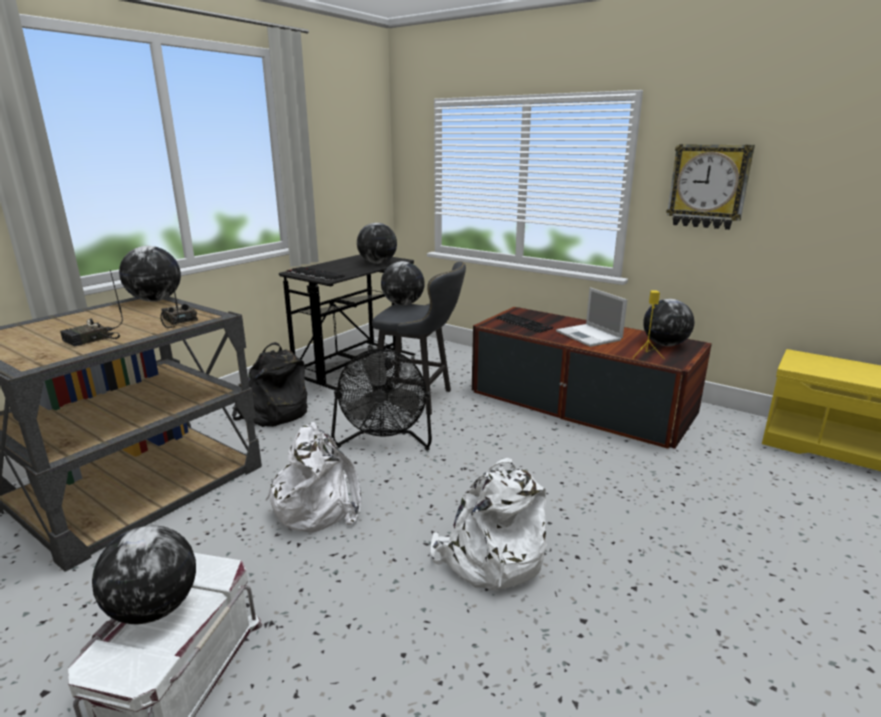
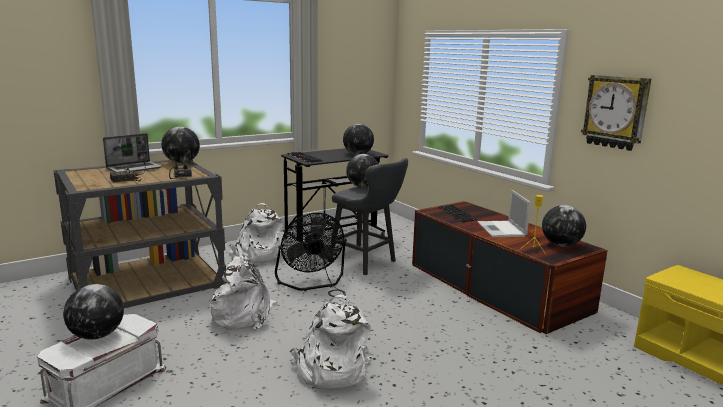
camera: 20 degrees right, 5 degrees down
black backpack [232,342,308,427] -> white backpack [229,203,283,263]
black fan [331,349,432,451] -> black fan turned 135 degrees clockwise [275,213,347,297]
none -> laptop [103,133,162,172]

